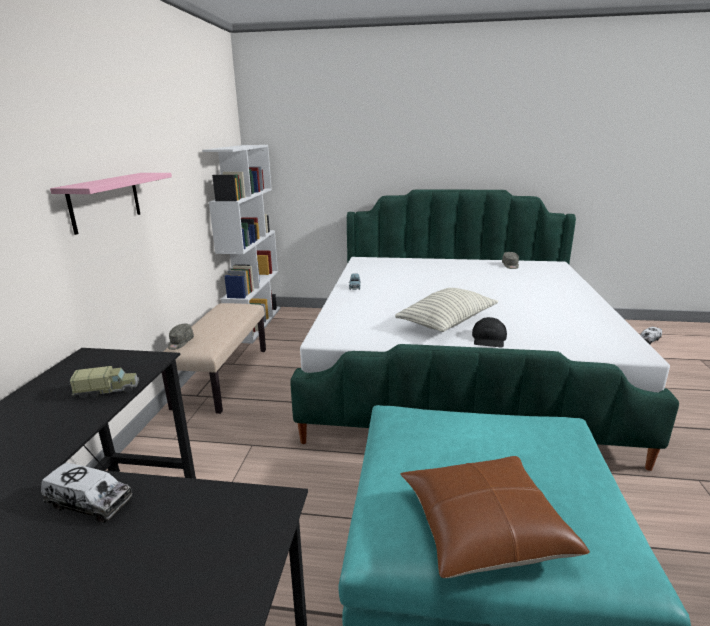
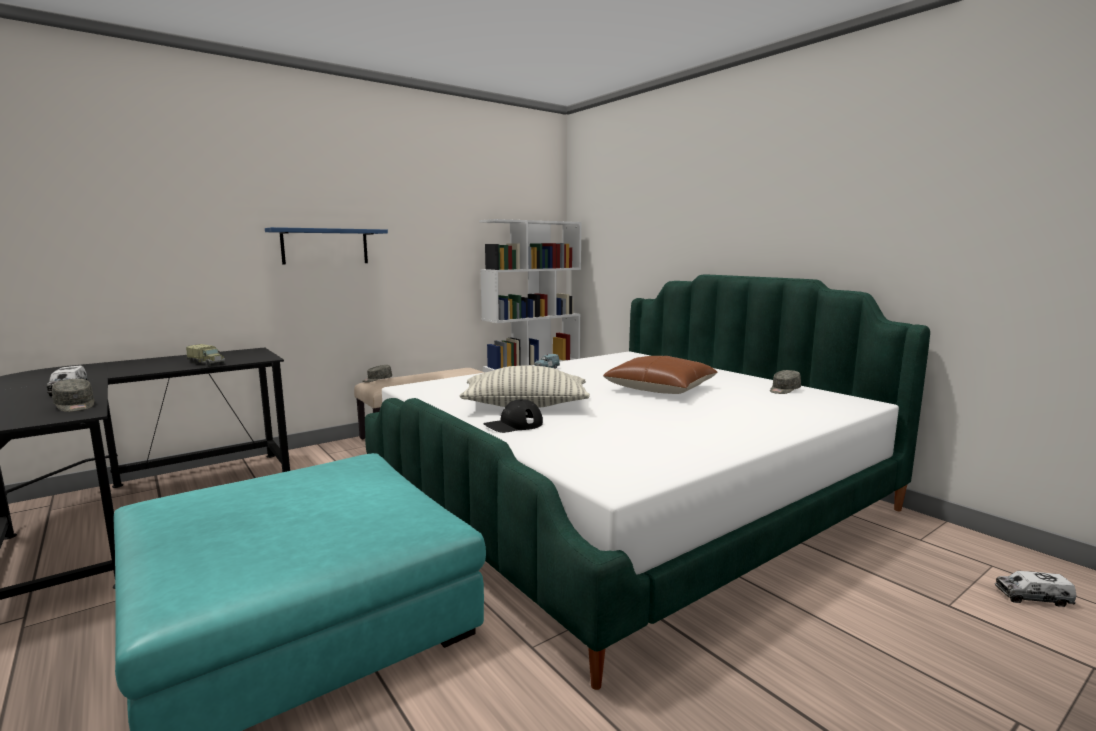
camera: 45 degrees right, 10 degrees down
pink shelf [50,173,172,235] -> blue shelf [265,227,388,265]
brown pillow [400,456,590,578] -> brown pillow moved to [603,356,718,394]
none -> grey cap [52,379,94,412]

